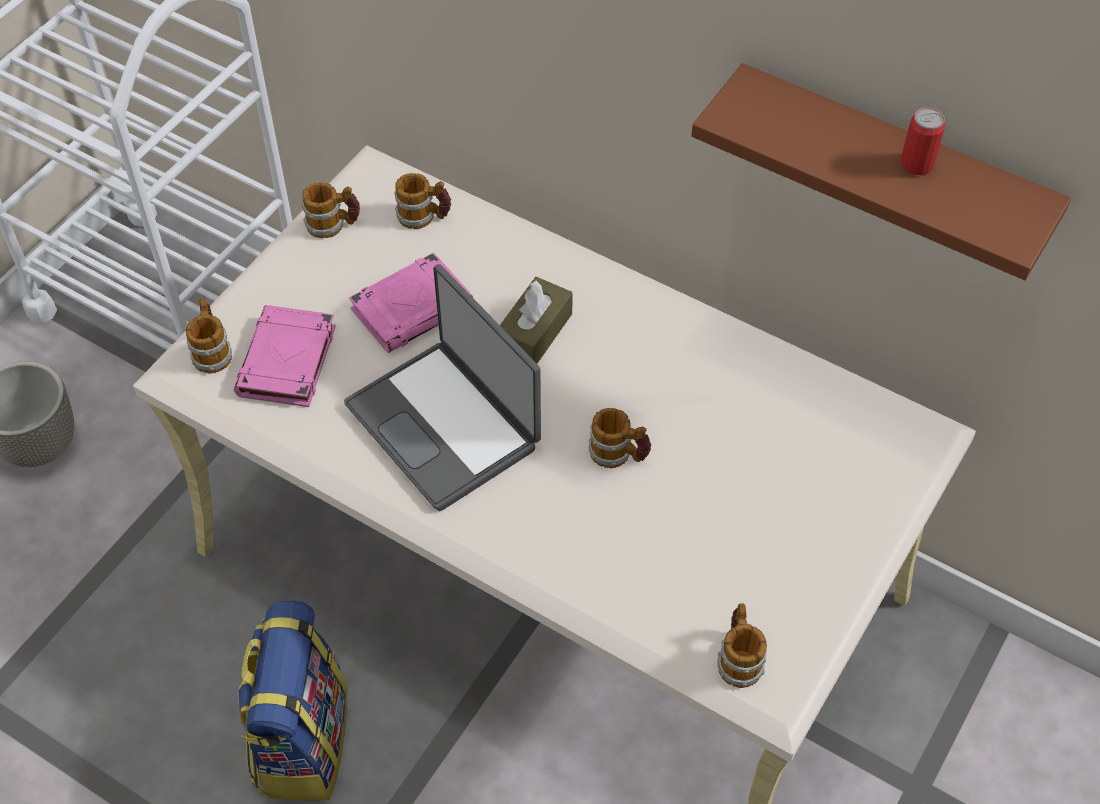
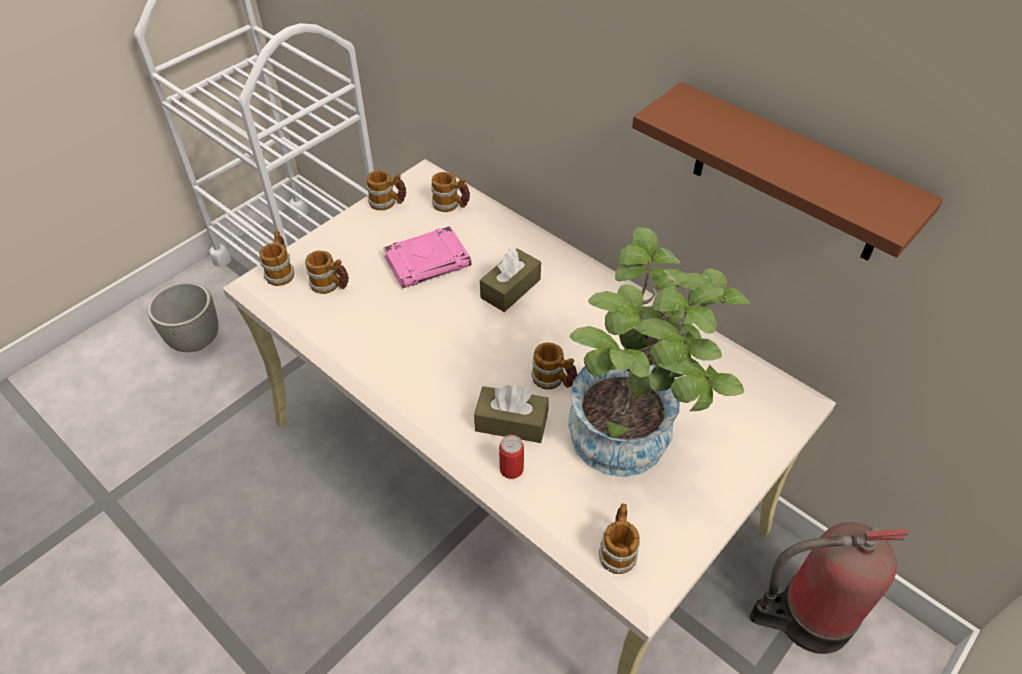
camera: 10 degrees right, 5 degrees down
pink book [234,305,336,407] -> mug [305,251,349,294]
backpack [237,600,348,801] -> none
laptop [344,264,541,511] -> none
can [900,107,945,175] -> can moved to [499,435,524,479]
none -> brown tissue box [474,385,549,443]
none -> potted plant [568,227,750,477]
none -> fire extinguisher [750,522,908,654]

